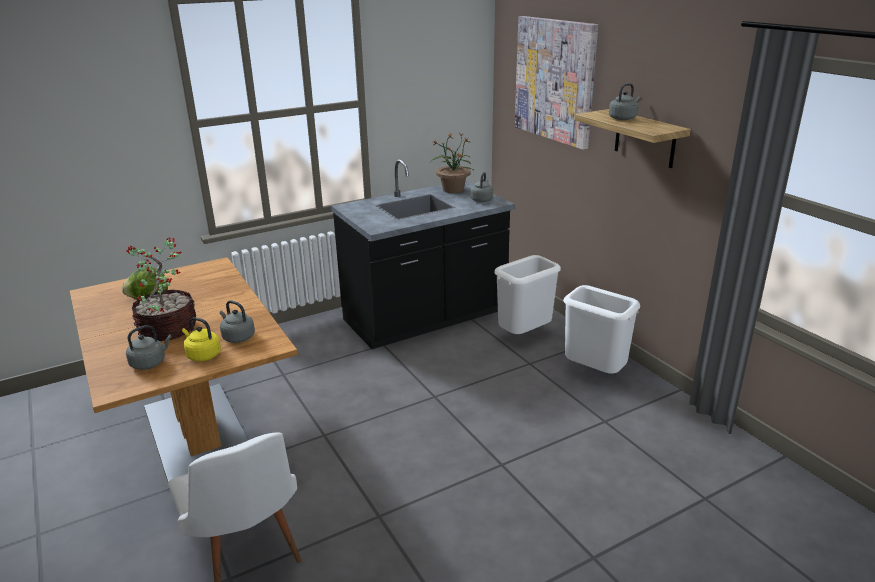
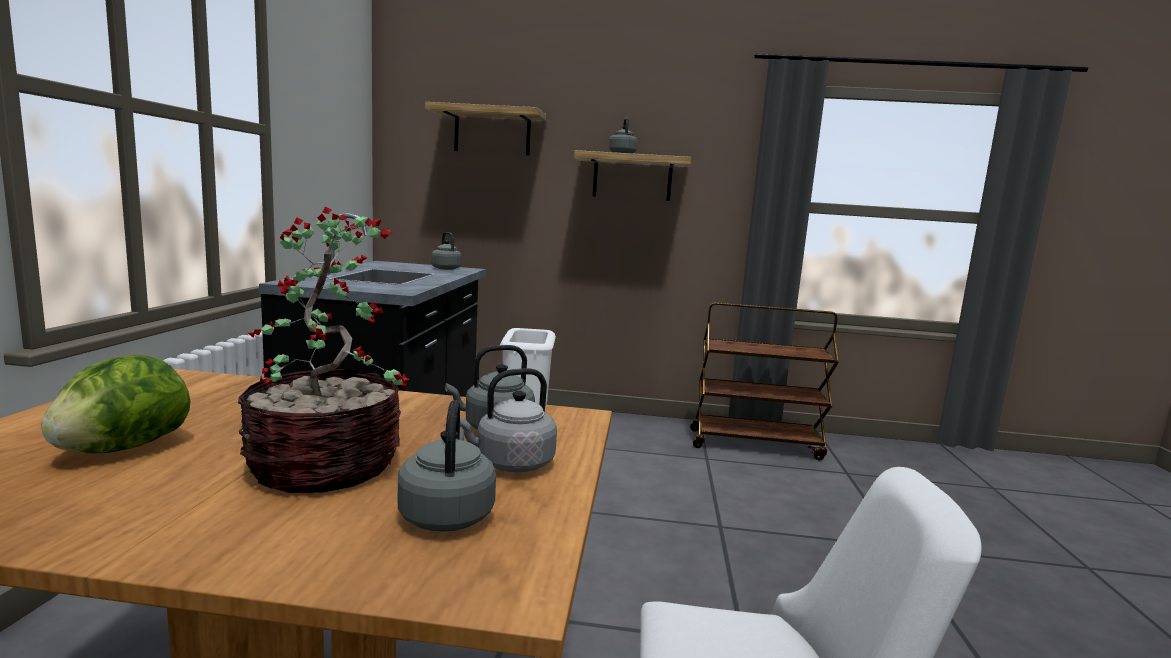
camera: 55 degrees left, 15 degrees down
yellow kettle [182,317,221,361] -> grey kettle [460,368,557,472]
potted plant [430,132,474,193] -> none
picture [515,16,598,150] -> shelf [425,102,546,155]
white trash can [563,285,640,374] -> none
none -> brown cart [690,302,839,461]

